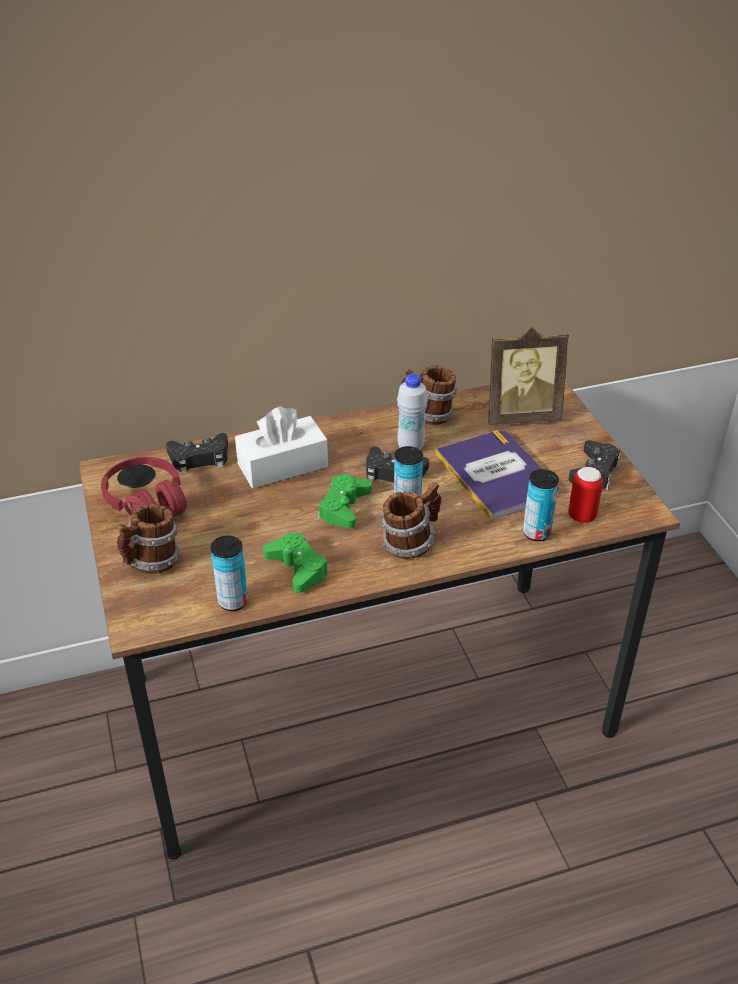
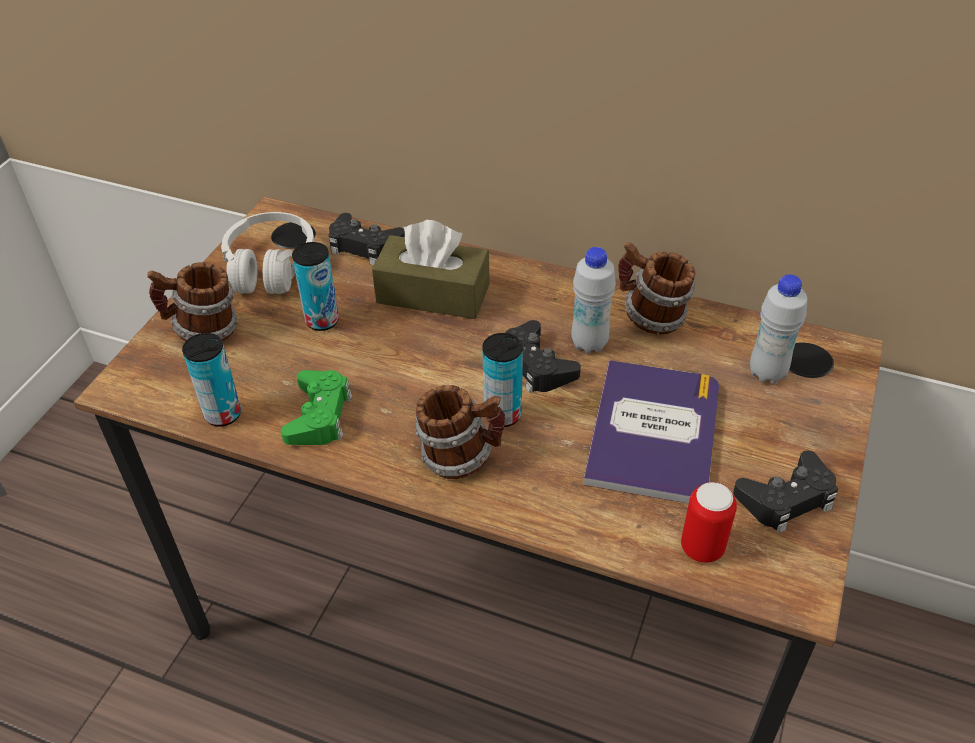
camera: 40 degrees right, 5 degrees up
red headphones [101,457,187,517] -> white headphones [221,212,314,294]
white tissue box [235,406,328,488] -> brown tissue box [372,220,490,319]
green game controller [318,474,372,528] -> none
picture frame [488,327,569,425] -> white bottle [750,274,808,383]
can [523,469,559,541] -> can moved to [292,242,339,331]

